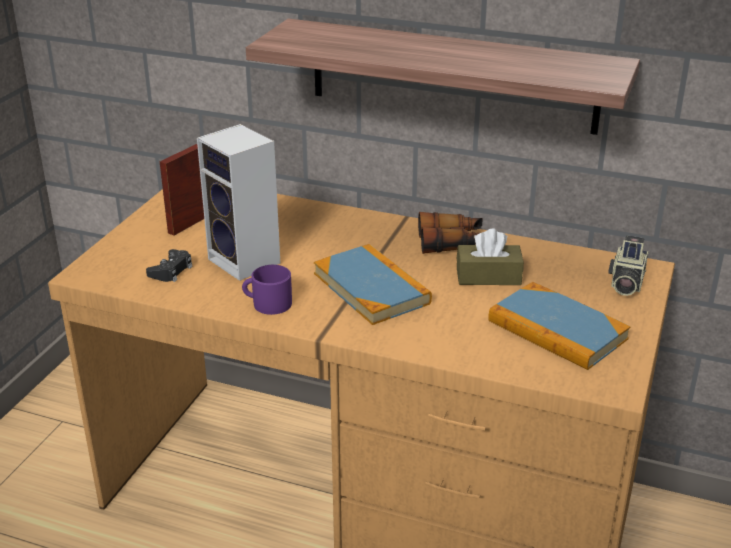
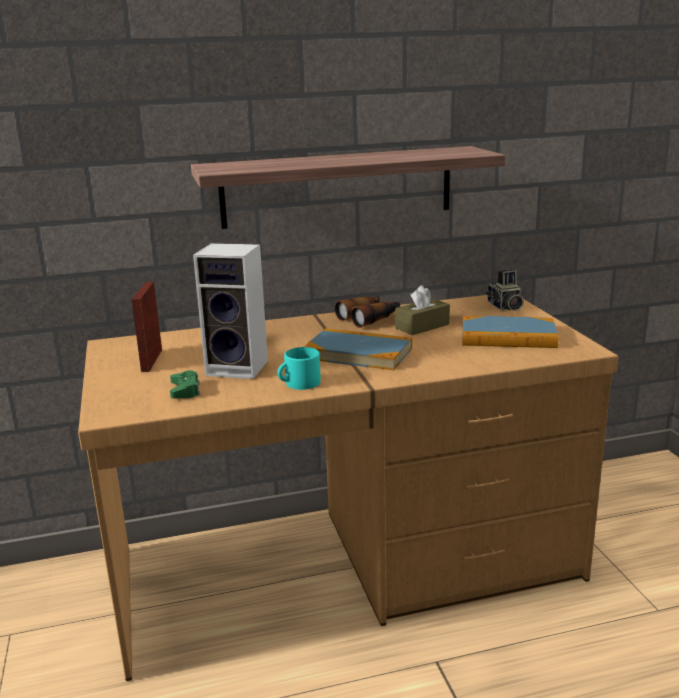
camera: 35 degrees left, 10 degrees down
black game controller [146,249,193,282] -> green game controller [170,370,200,399]
purple mug [242,265,292,315] -> turquoise mug [277,347,321,390]

